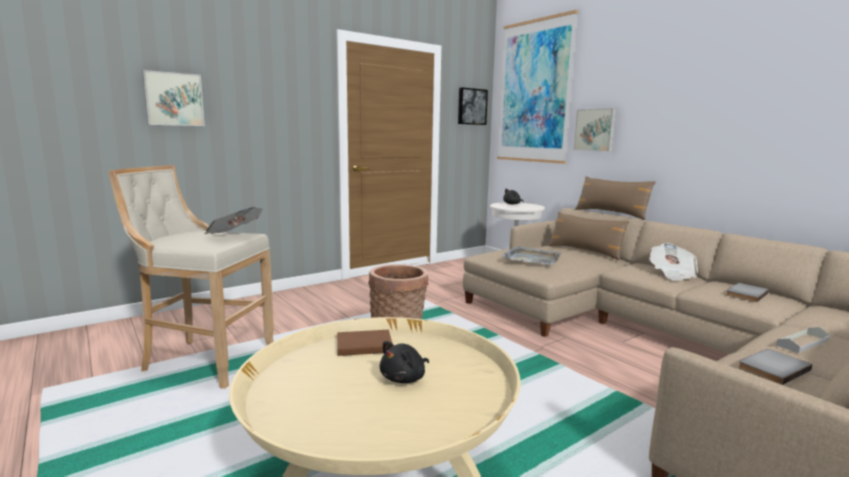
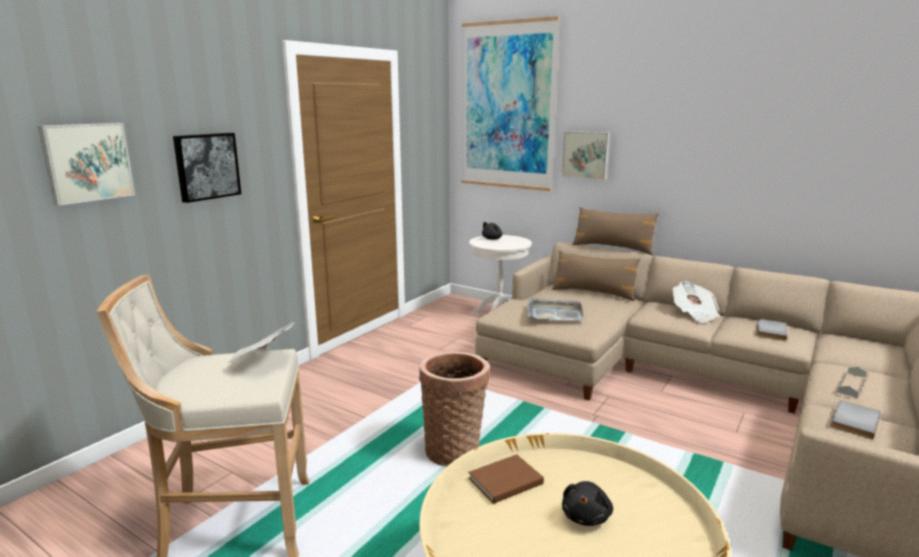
camera: 20 degrees left, 5 degrees up
picture [458,87,488,125] -> picture moved to [173,133,241,203]

